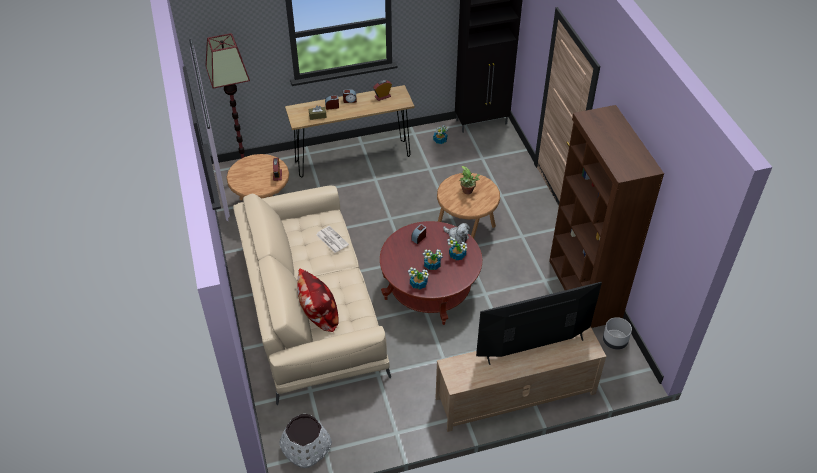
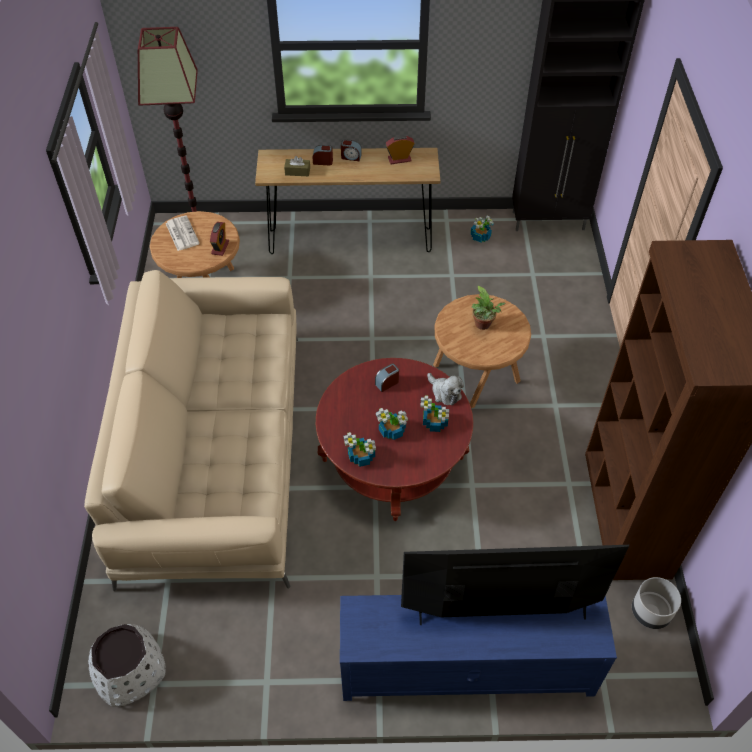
camera: 15 degrees right, 5 degrees up
pillow [297,268,339,332] -> none
newspaper [316,226,349,253] -> newspaper moved to [166,216,200,251]
beige tv stand [436,327,606,432] -> blue tv stand [340,595,617,701]

